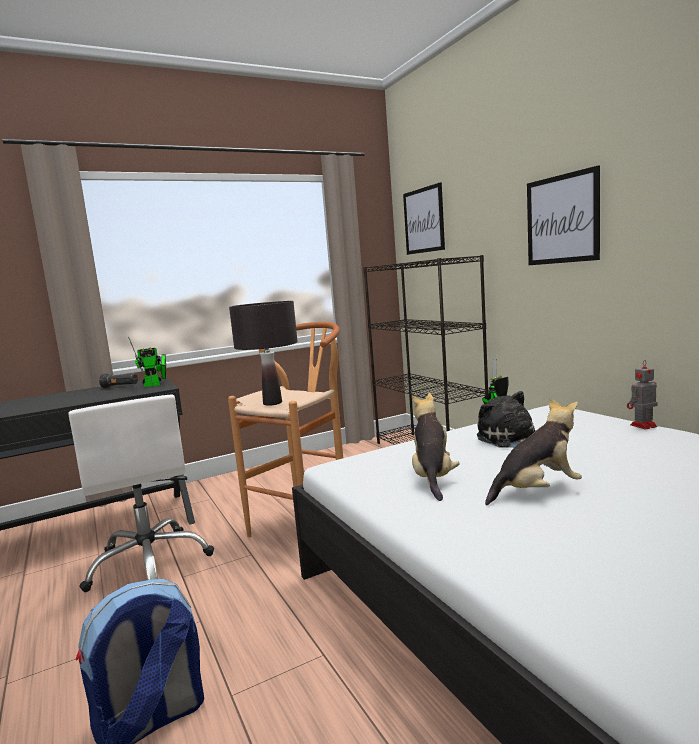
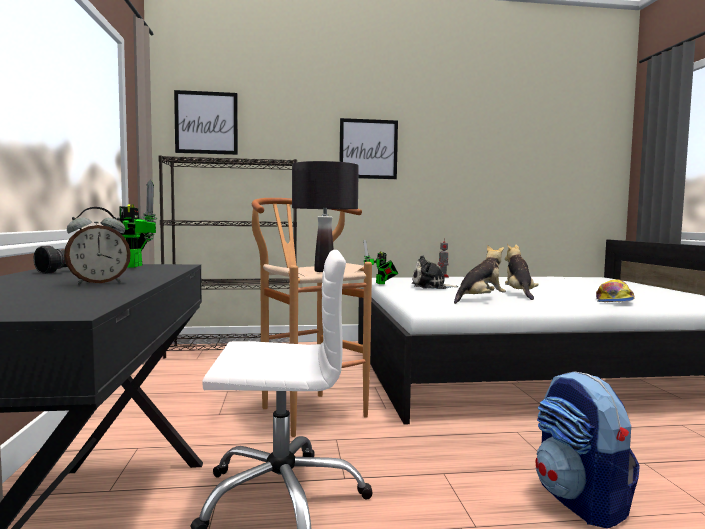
camera: 70 degrees left, 5 degrees down
plush toy [412,393,460,501] -> plush toy turned 120 degrees clockwise [454,245,506,304]
none -> alarm clock [64,207,131,285]
none -> cap [596,279,635,302]

